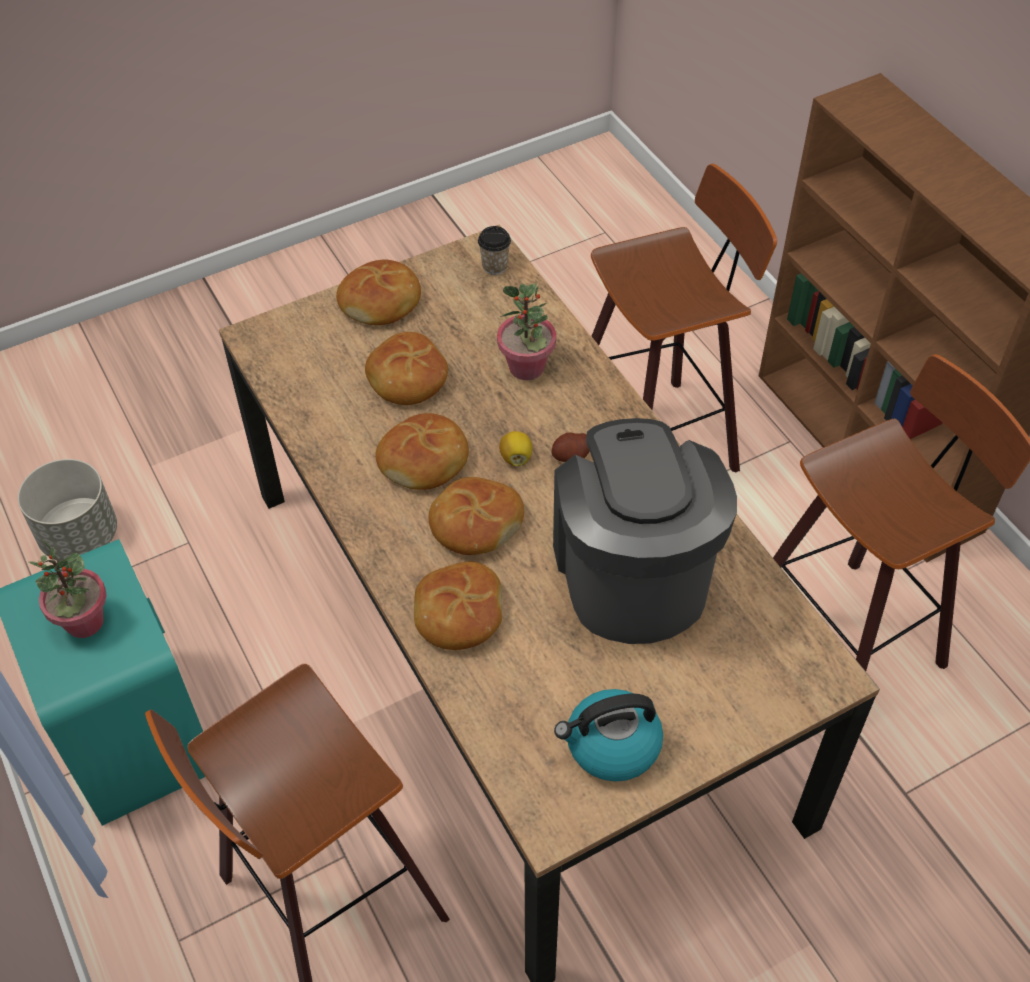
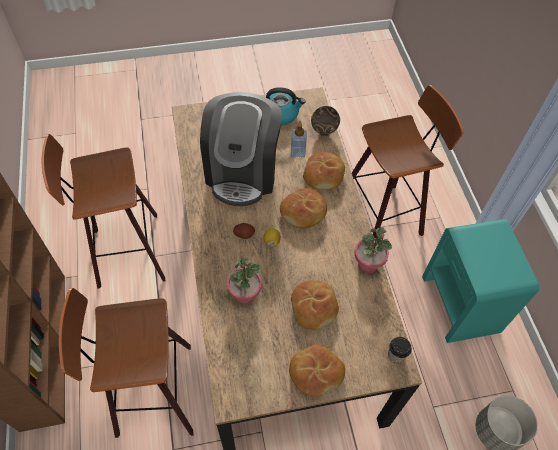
camera: 165 degrees left, 5 degrees up
potted plant [29,539,107,638] -> potted plant moved to [354,227,392,273]
bread [375,413,469,490] -> none
cup [478,226,511,275] -> cup moved to [388,337,412,363]
none -> soap dispenser [291,121,307,158]
none -> brown bowl [311,106,340,136]

